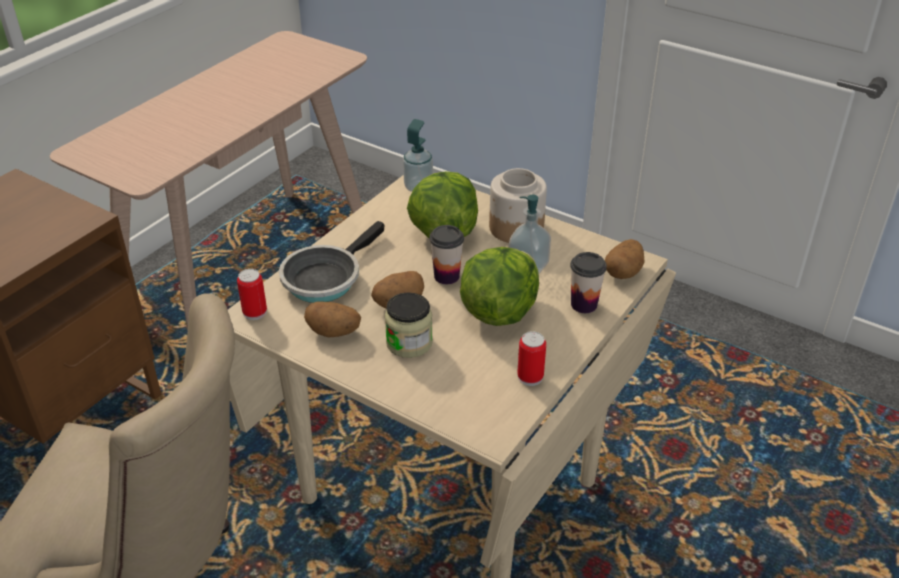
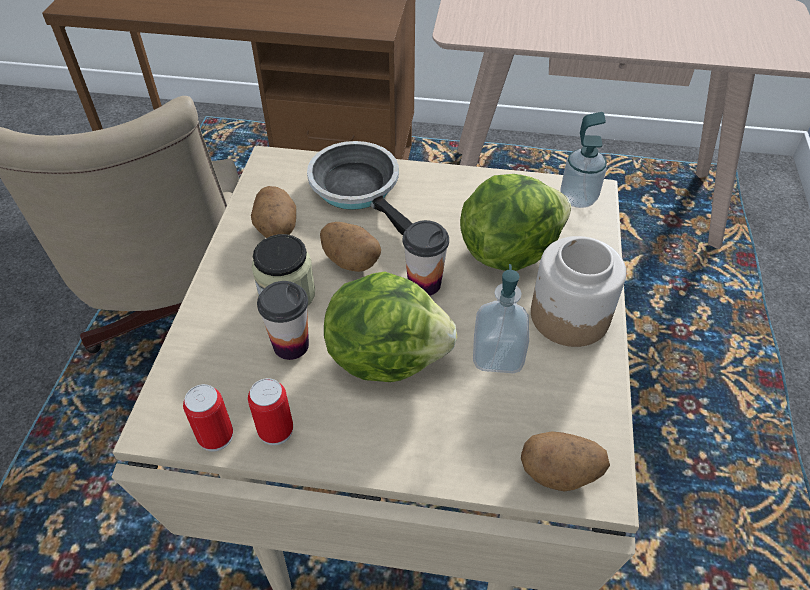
camera: 65 degrees right, 10 degrees up
can [237,269,267,320] -> can moved to [183,384,233,452]
frying pan [279,221,384,303] -> frying pan turned 45 degrees clockwise [307,141,413,235]
cup [570,252,607,313] -> cup moved to [257,281,309,360]

